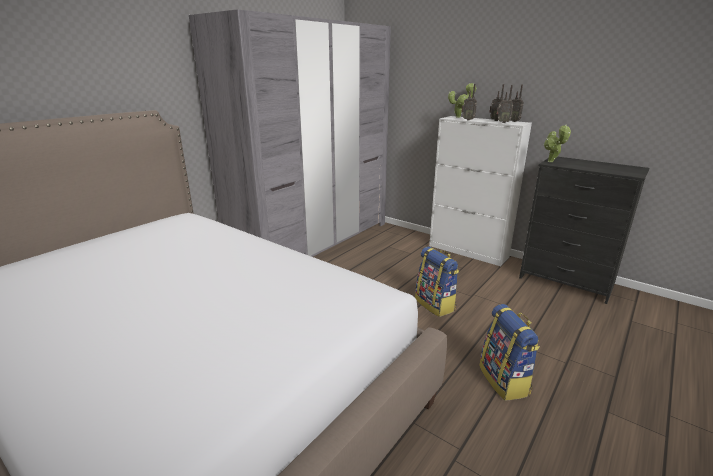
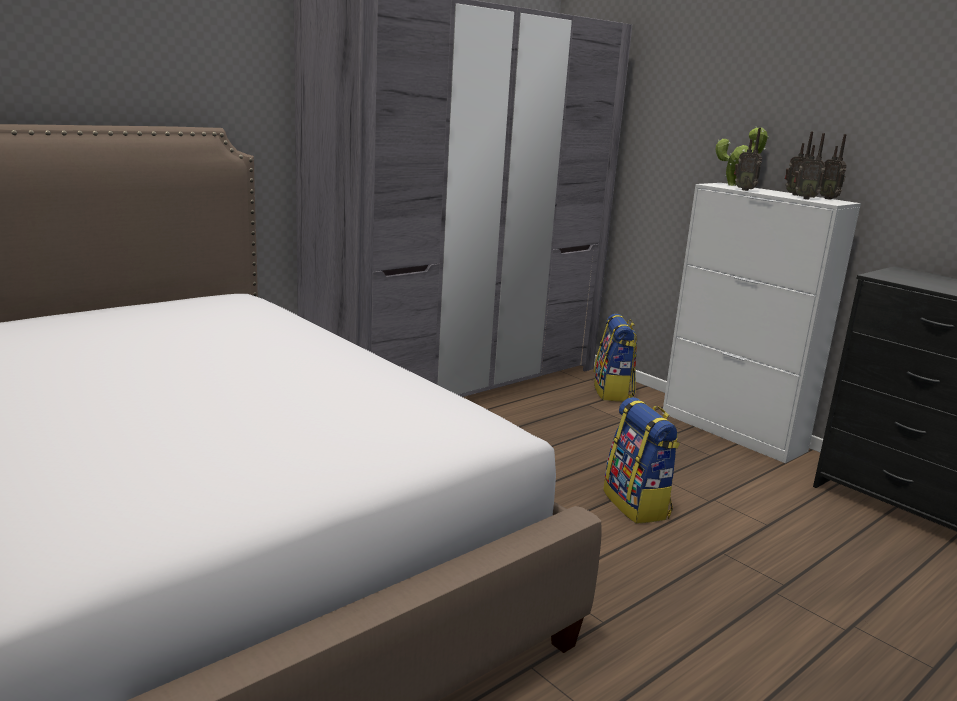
camera: 10 degrees right, 5 degrees down
backpack [479,304,540,401] -> backpack moved to [594,314,637,401]
potted plant [544,125,571,162] -> none

